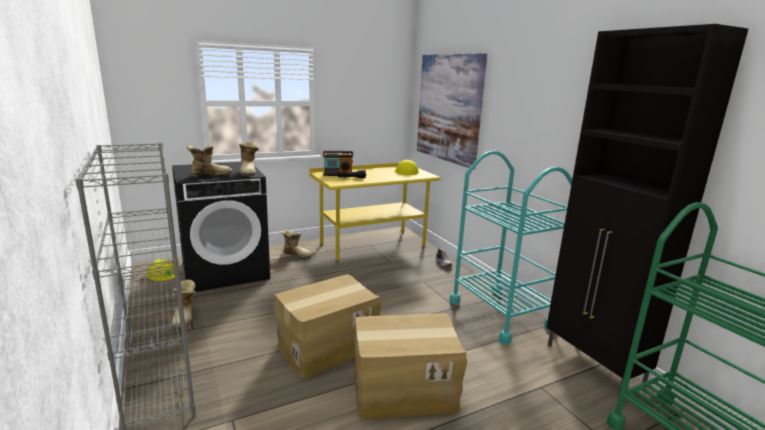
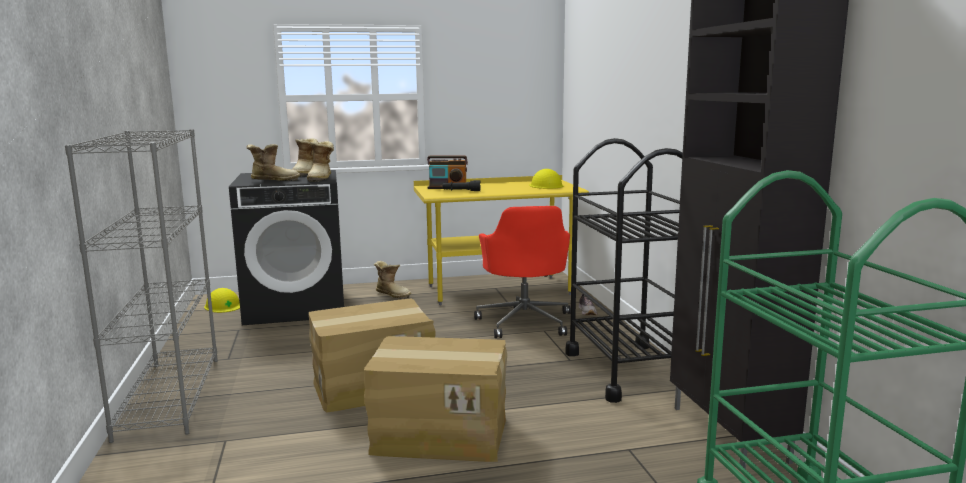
camera: 15 degrees right, 5 degrees down
boot [171,279,196,329] -> boot moved to [292,138,318,176]
picture [417,53,487,169] -> none
turquoise cart [450,151,572,345] -> black cart [566,138,683,403]
none -> red office chair [474,206,571,338]

